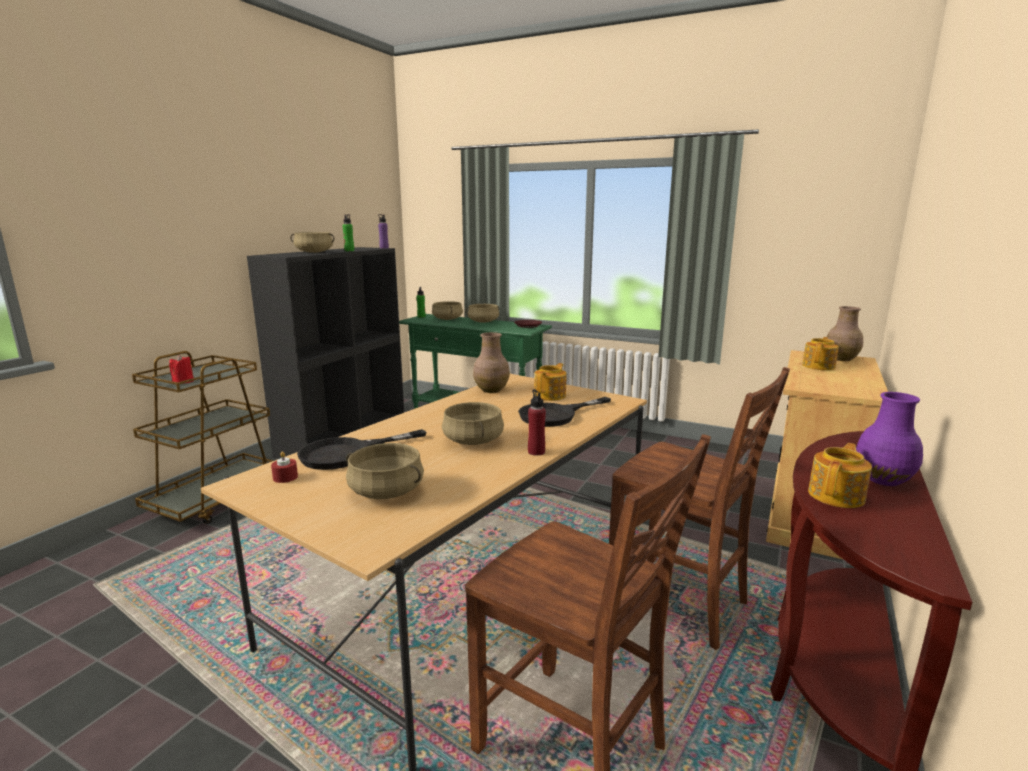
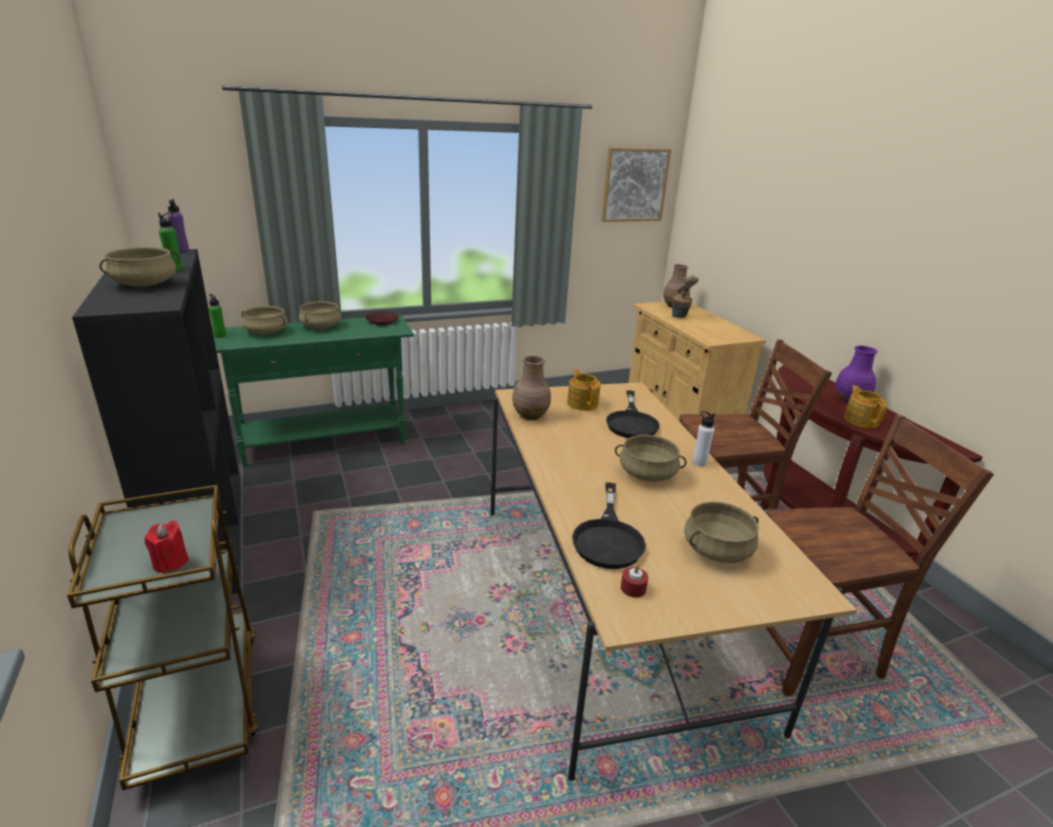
camera: 50 degrees left, 10 degrees up
red bottle [528,389,546,455] -> white bottle [692,411,715,466]
teapot [802,337,839,370] -> potted plant [672,276,699,318]
none -> picture [601,148,671,222]

